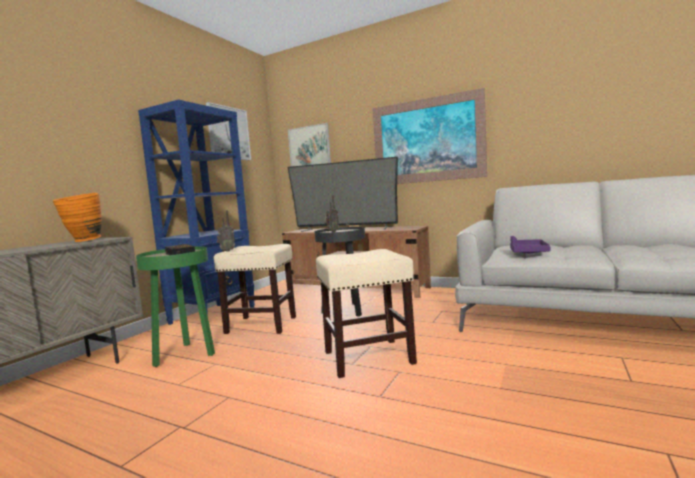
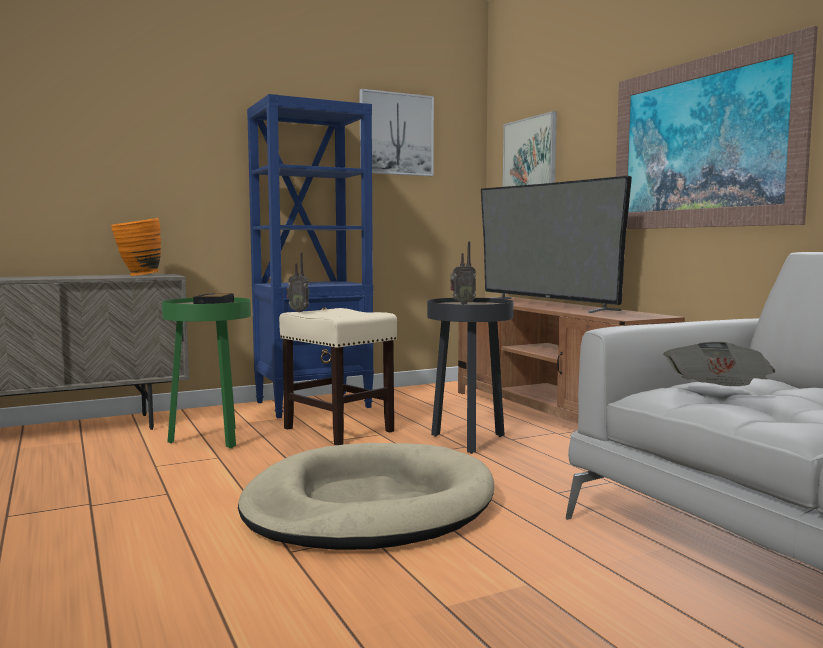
camera: 35 degrees right, 0 degrees up
beige stool [316,249,417,378] -> beige dog bed [238,443,494,550]
purple tray [510,236,551,253] -> newspaper [663,342,775,386]

